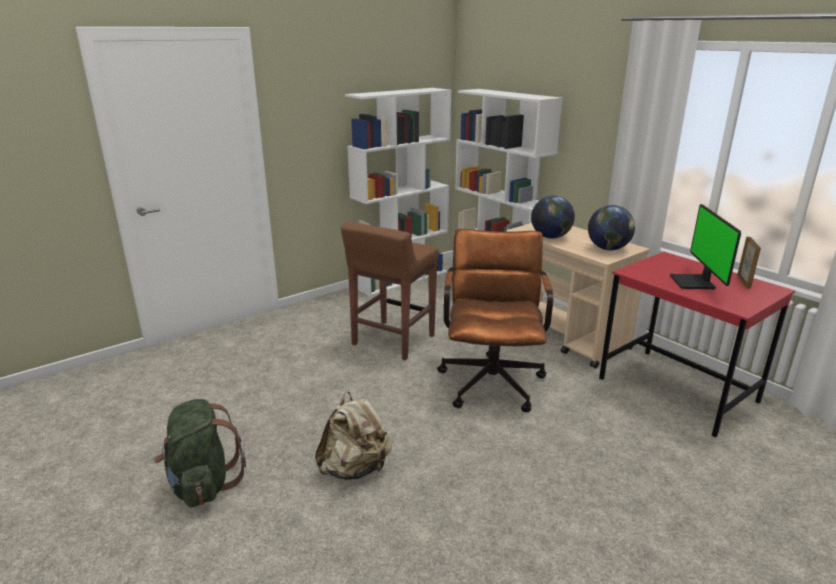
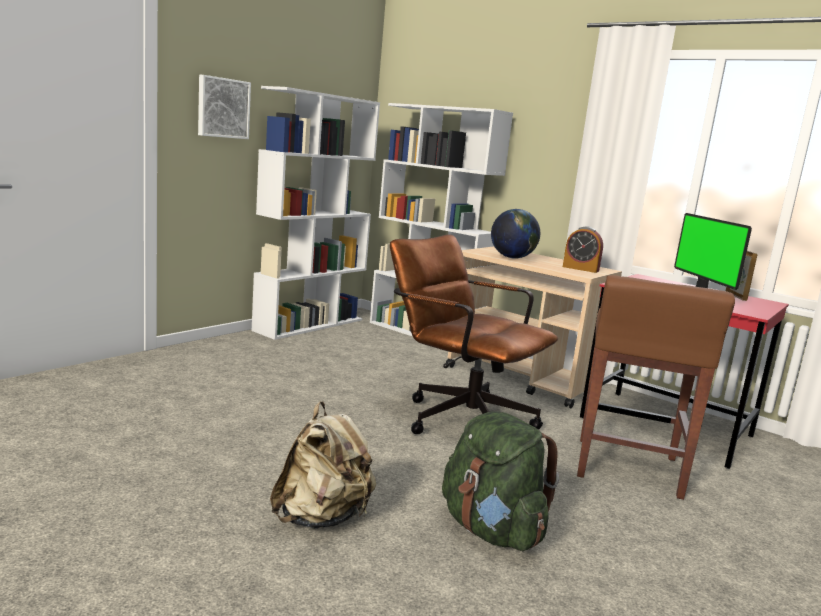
camera: 15 degrees left, 10 degrees down
green backpack [154,399,246,507] -> green backpack moved to [442,412,559,551]
brown stool [341,222,439,360] -> brown stool moved to [577,275,735,500]
brown office chair [437,229,553,413] -> brown office chair turned 45 degrees counterclockwise [390,234,558,434]
globe [588,205,635,250] -> alarm clock [563,226,603,273]
none -> picture [198,75,251,139]

